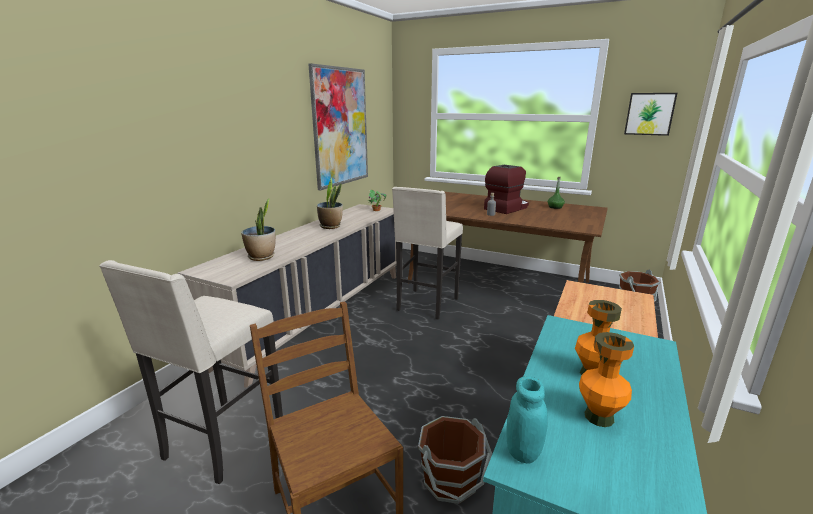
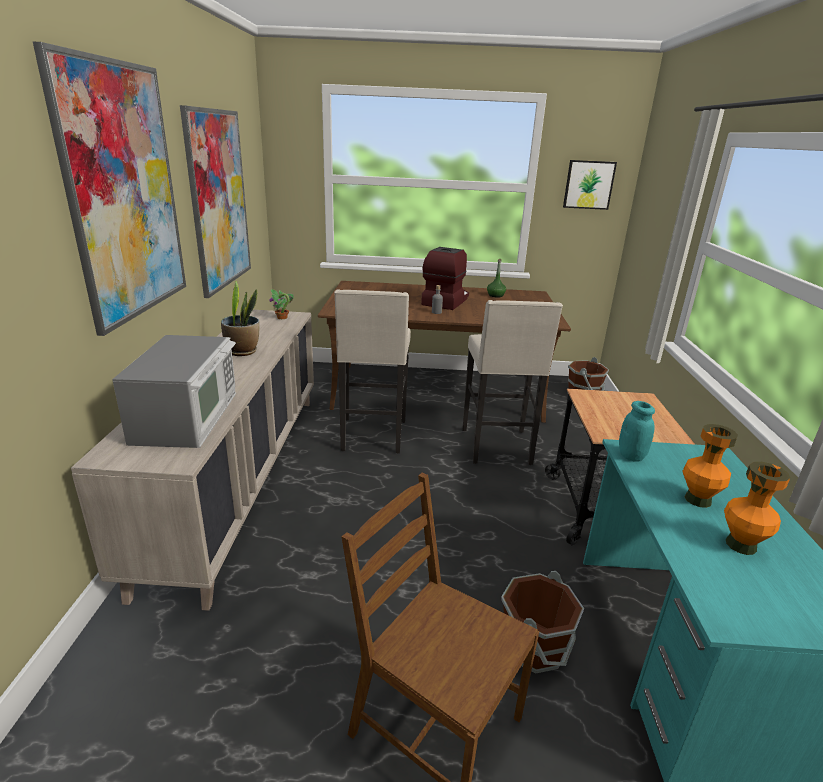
camera: 25 degrees left, 5 degrees up
beige stool [99,260,283,484] -> beige stool moved to [462,300,563,465]
potted plant [241,198,276,261] -> microwave [112,335,236,448]
turquoise jar [506,376,548,464] -> turquoise jar moved to [619,401,655,462]
none -> picture [33,42,186,336]

